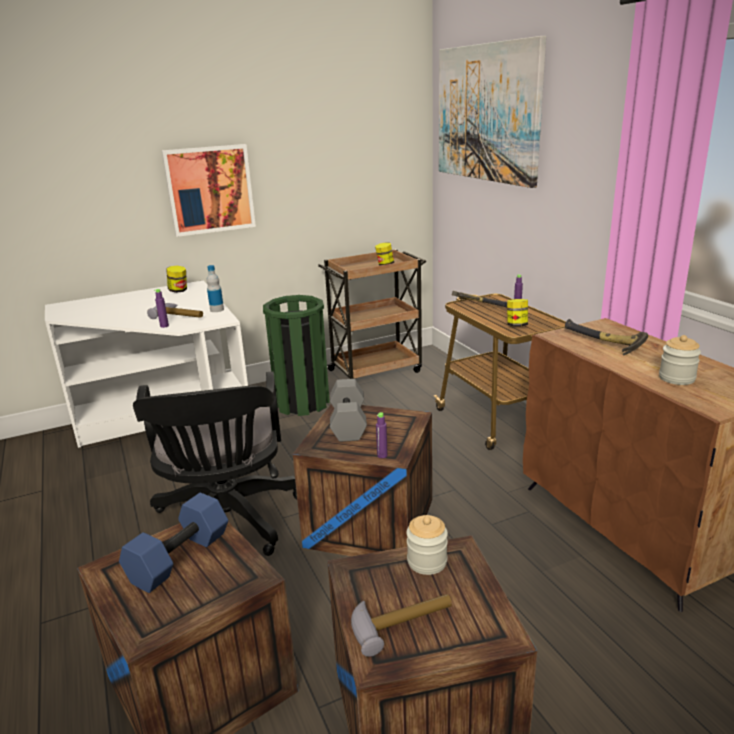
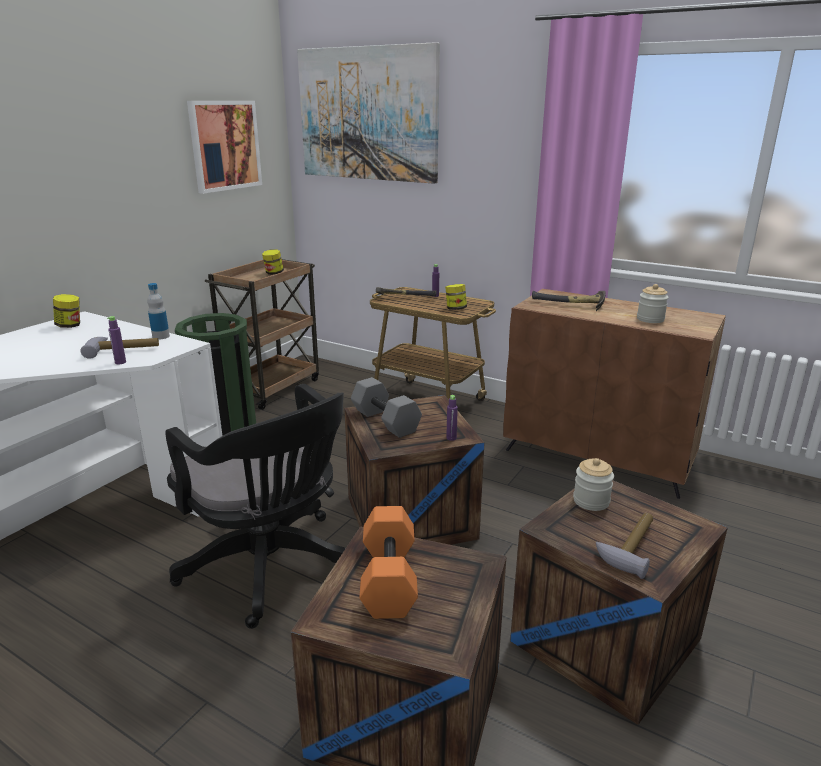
camera: 35 degrees left, 0 degrees up
blue dumbbell [119,493,228,593] -> orange dumbbell [359,506,418,619]
picture [161,144,256,237] -> picture moved to [187,101,262,194]

